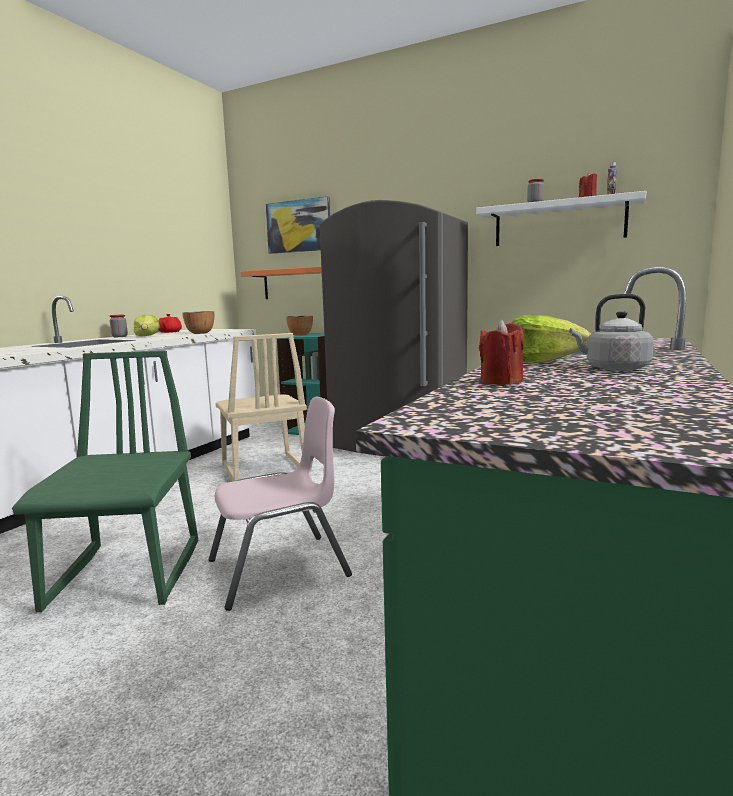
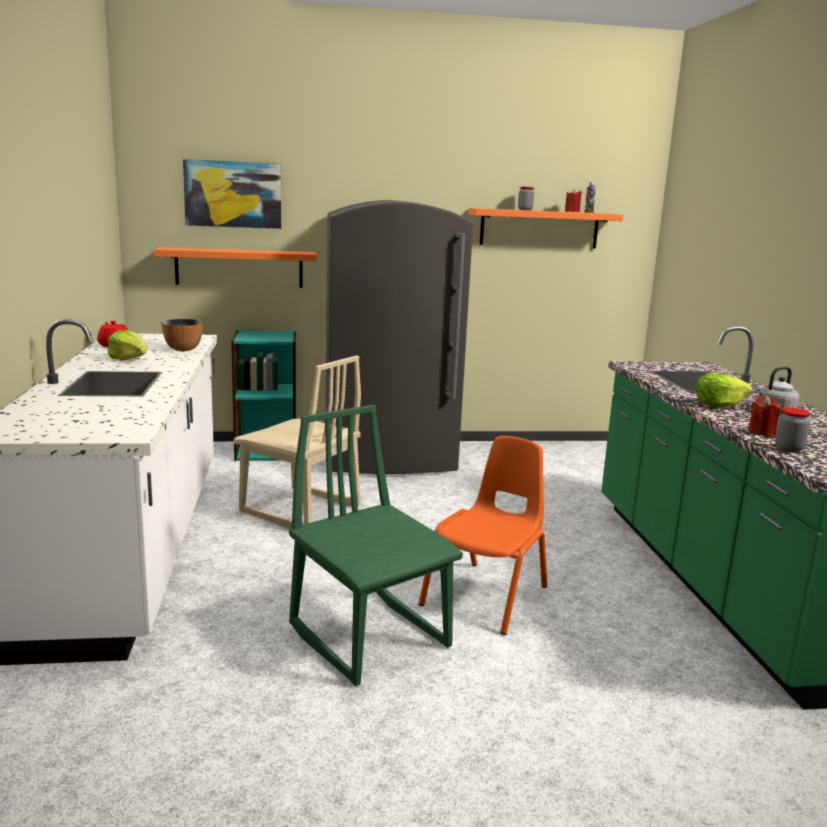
camera: 35 degrees left, 5 degrees up
jar [110,315,128,337] -> jar moved to [775,407,811,452]
pink chair [209,397,352,611] -> orange chair [419,436,547,635]
bowl [286,316,313,336] -> none
white shelf [476,191,646,246] -> orange shelf [469,208,623,249]

